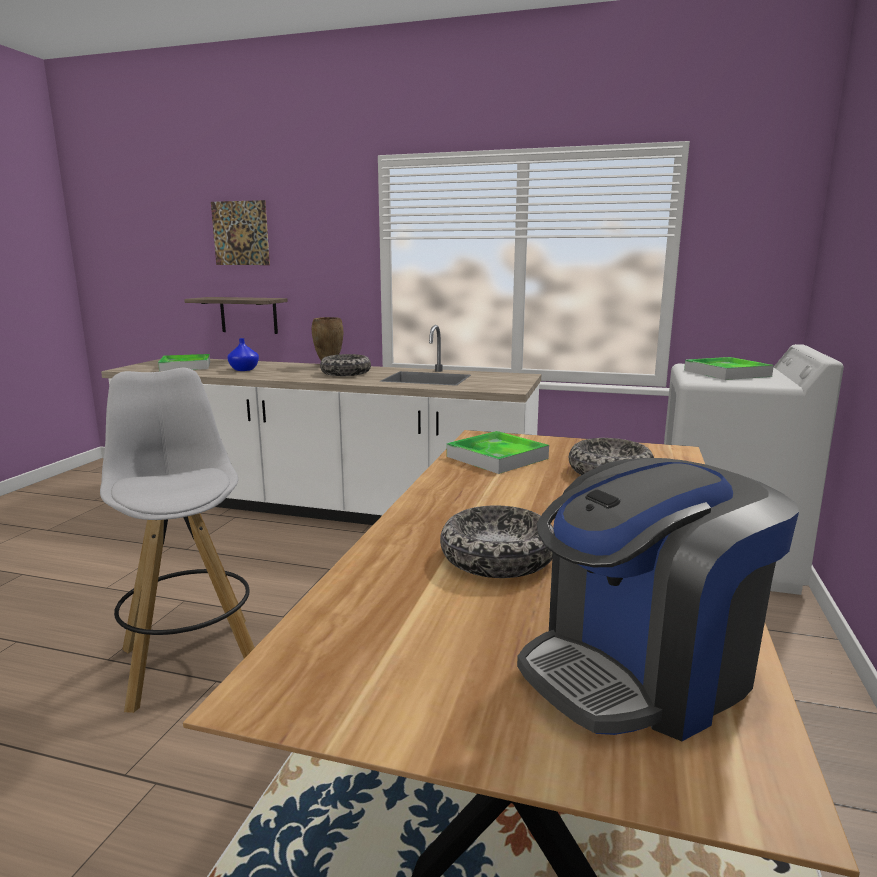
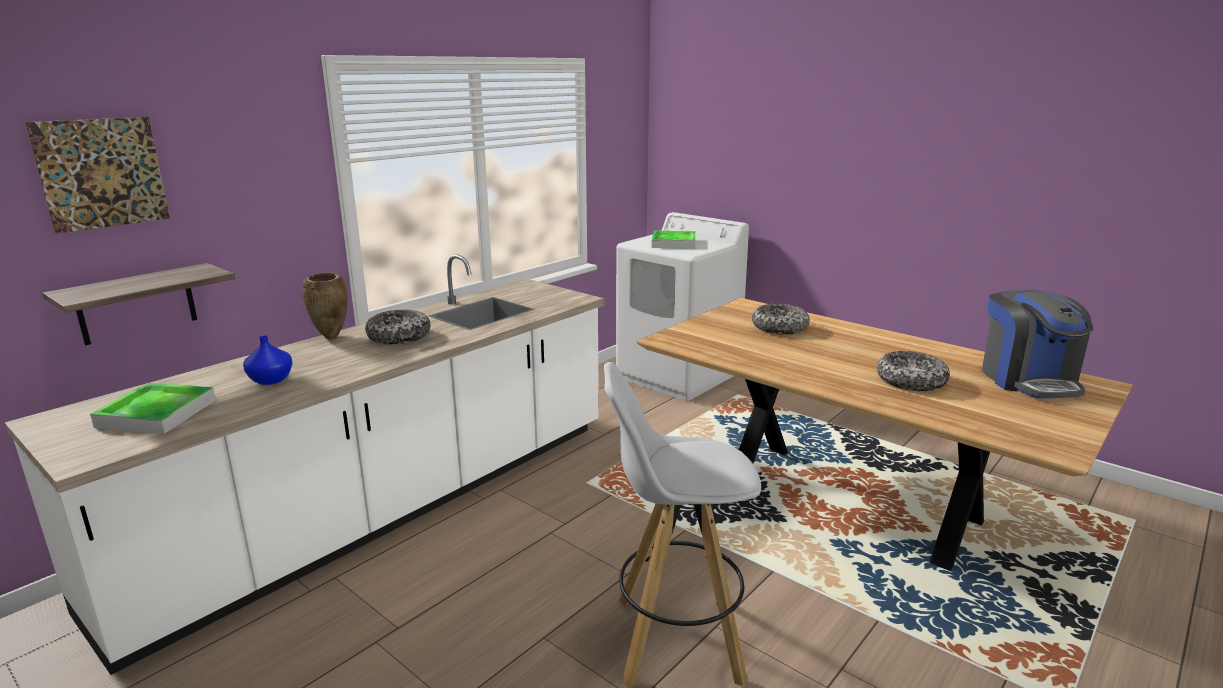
camera: 65 degrees left, 5 degrees up
tray [447,431,549,474] -> none

